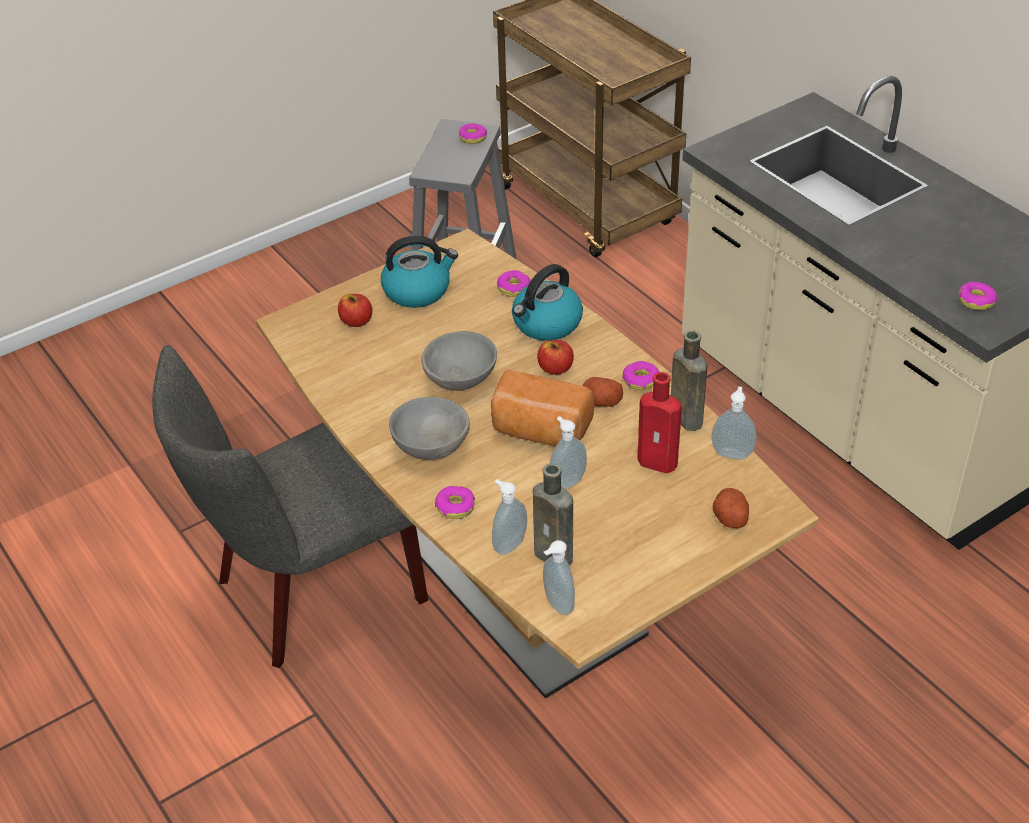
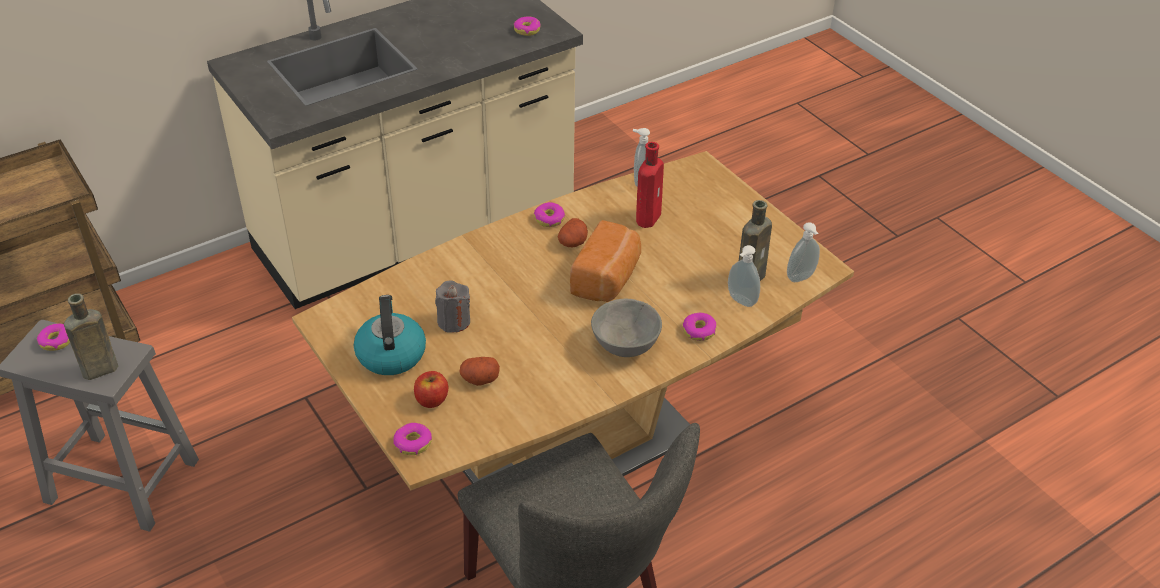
camera: 90 degrees left, 0 degrees up
grey bowl [421,331,497,391] -> none
donut [497,270,531,297] -> donut moved to [393,423,432,455]
kettle [512,264,583,341] -> none
apple [537,340,574,375] -> none
soap dispenser [550,416,587,490] -> none
brown bottle [671,331,707,431] -> brown bottle moved to [64,293,118,380]
potato [713,488,749,528] -> potato moved to [460,357,500,386]
none -> grey candle [435,281,470,333]

